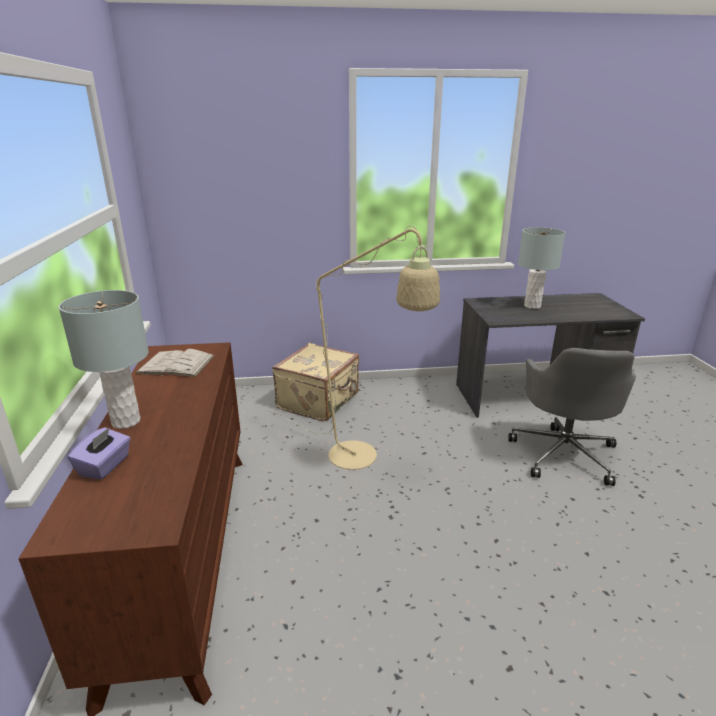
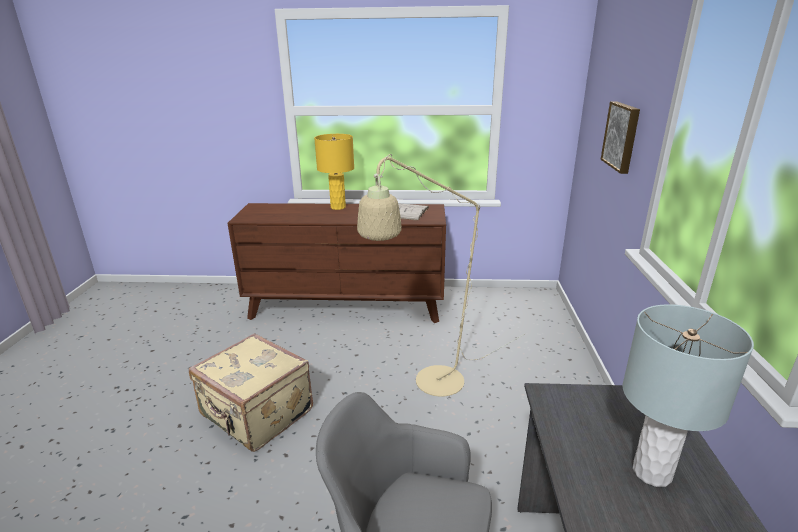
camera: 100 degrees right, 0 degrees up
grey table lamp [59,290,149,429] -> yellow table lamp [314,134,354,210]
purple tissue box [68,427,131,479] -> none
beige suitcase [272,343,359,422] -> beige suitcase moved to [189,333,313,452]
none -> picture [601,101,640,174]

